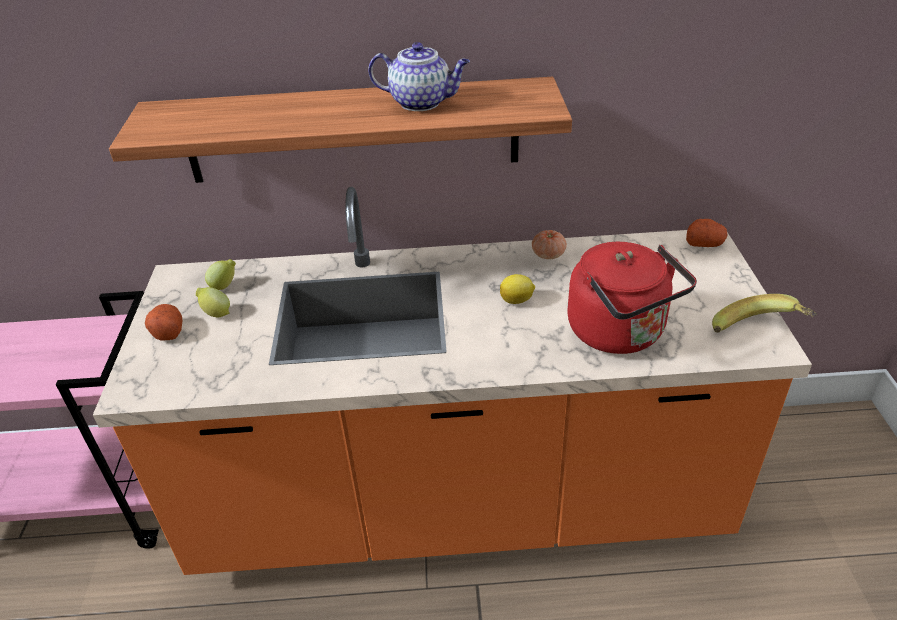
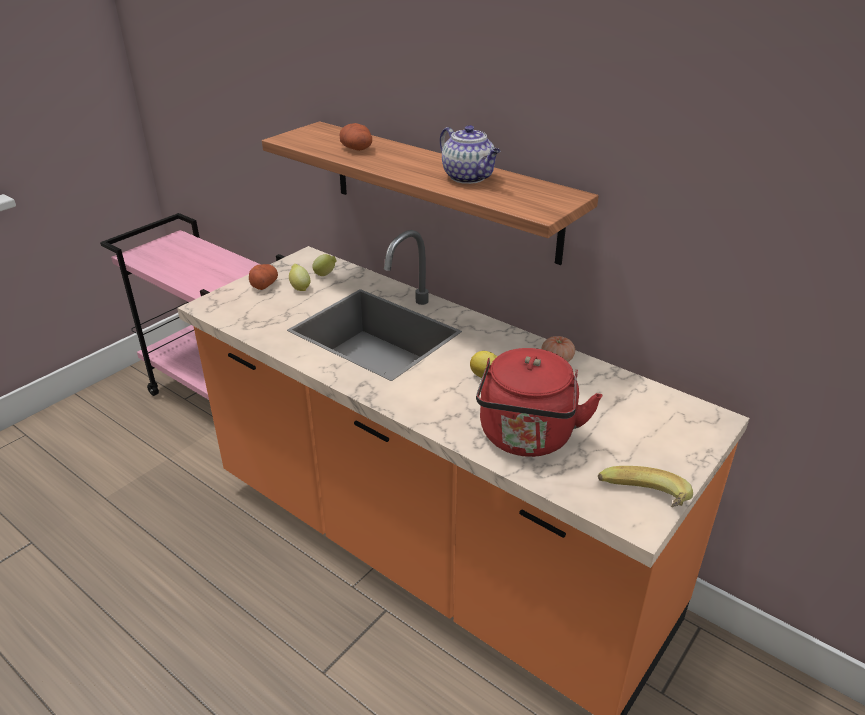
camera: 40 degrees right, 5 degrees down
potato [686,219,728,247] -> potato moved to [339,123,372,151]

